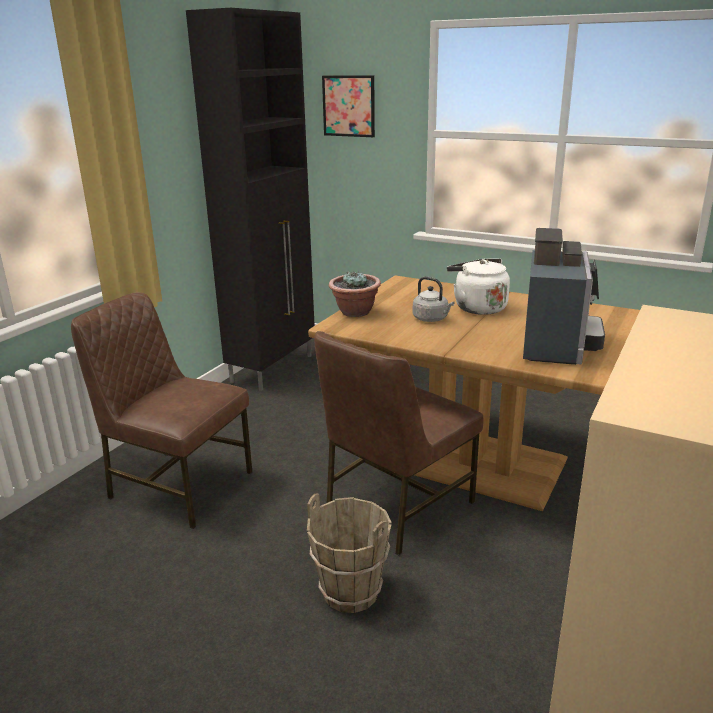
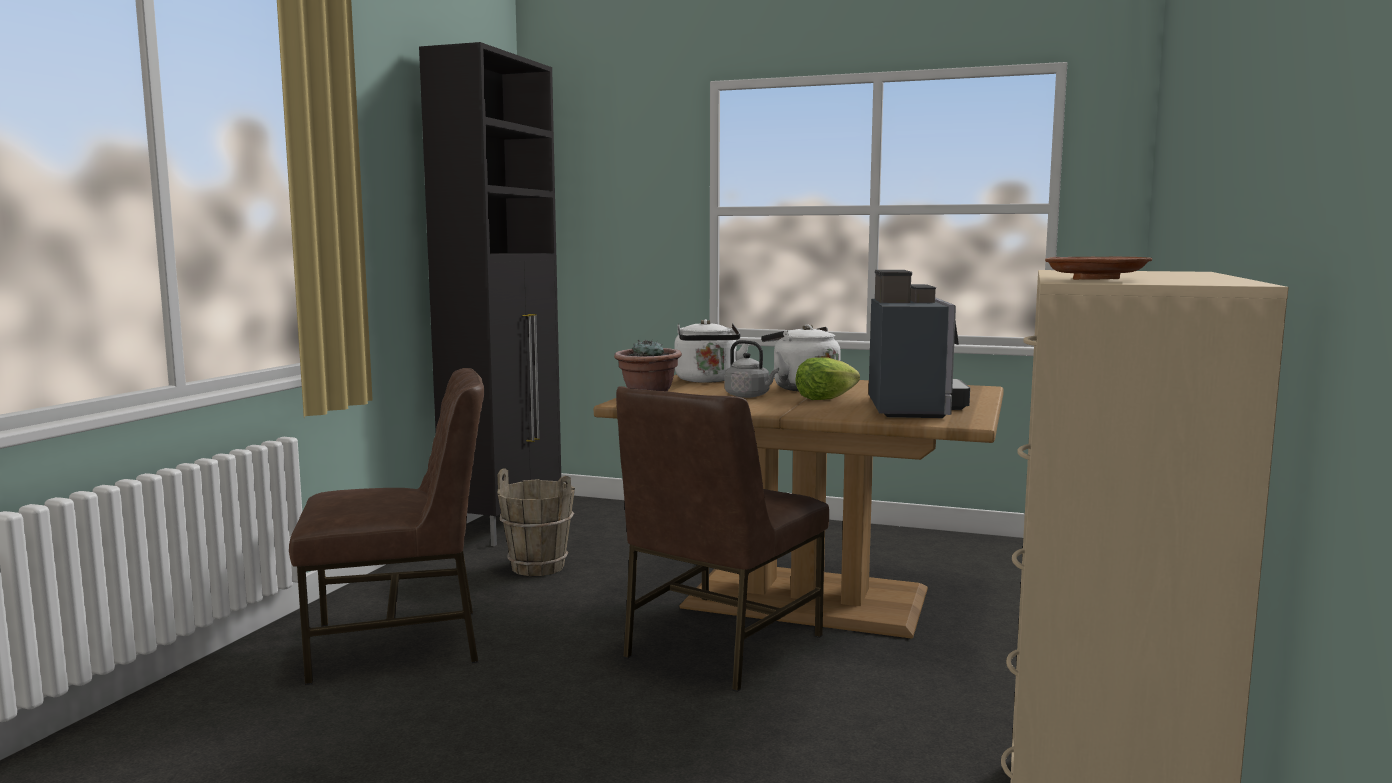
camera: 10 degrees left, 15 degrees down
brown chair [71,292,252,529] -> brown chair turned 150 degrees clockwise [289,368,484,685]
brown bucket [307,493,392,613] -> brown bucket moved to [497,468,575,576]
picture [322,75,375,137] -> none
none -> white kettle [674,319,750,383]
none -> lettuce [795,357,860,400]
none -> brown plate [1045,257,1152,280]

